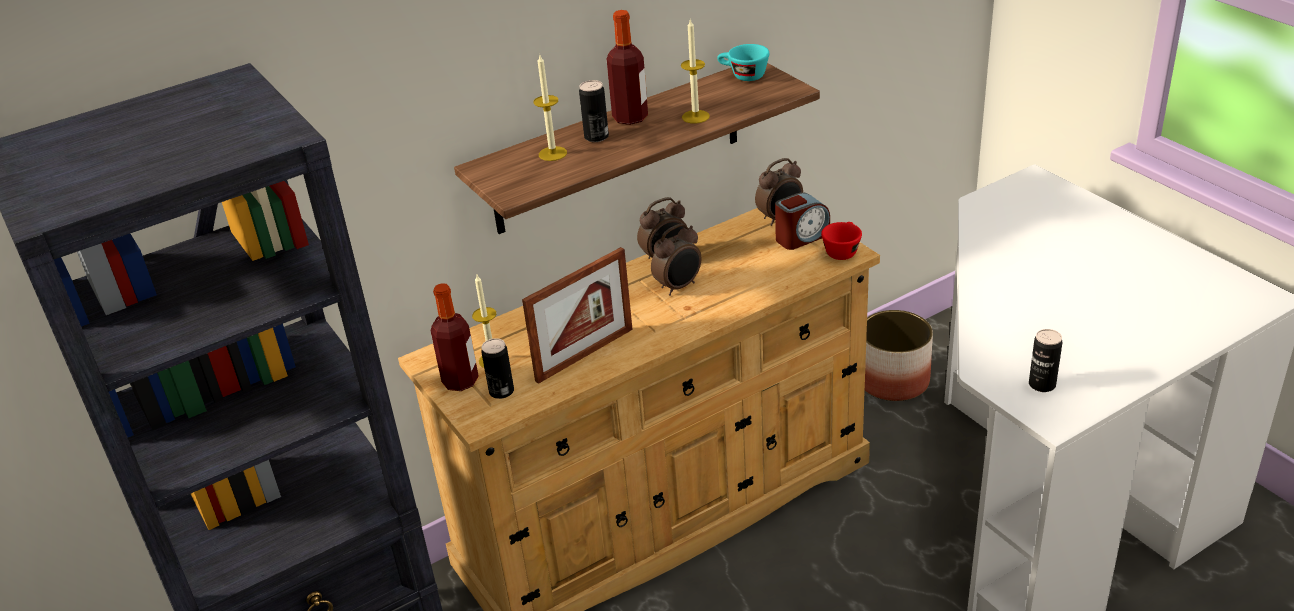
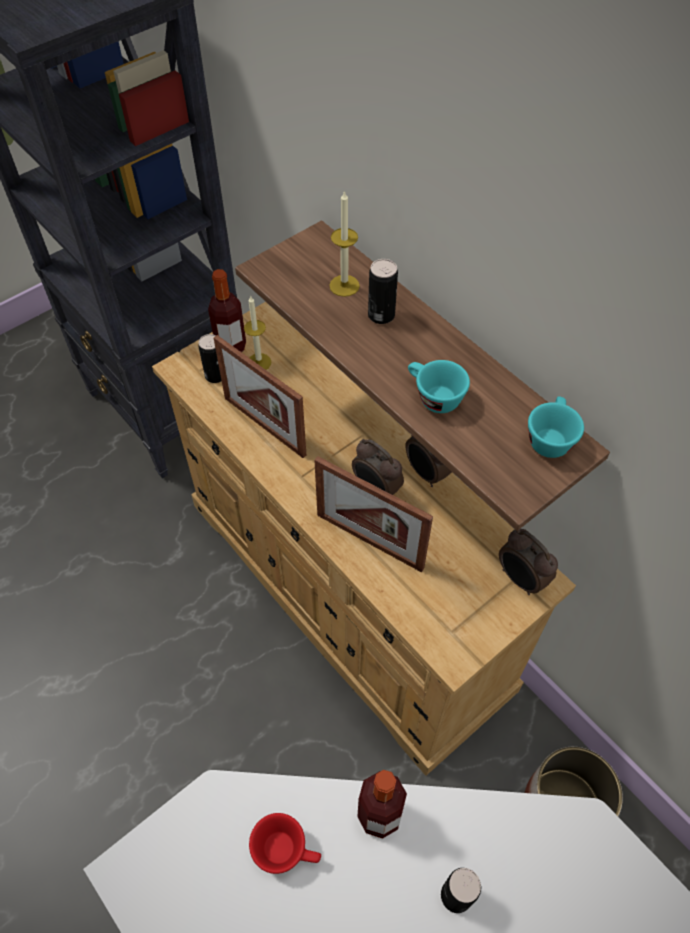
camera: 80 degrees right, 20 degrees up
bottle [607,10,648,125] -> bottle moved to [357,770,407,839]
candle [681,20,710,124] -> turquoise cup [408,360,470,413]
alarm clock [775,192,830,250] -> none
red cup [821,222,862,260] -> red cup moved to [249,813,321,874]
can [1029,329,1063,392] -> can moved to [441,868,481,913]
none -> picture frame [314,456,433,573]

